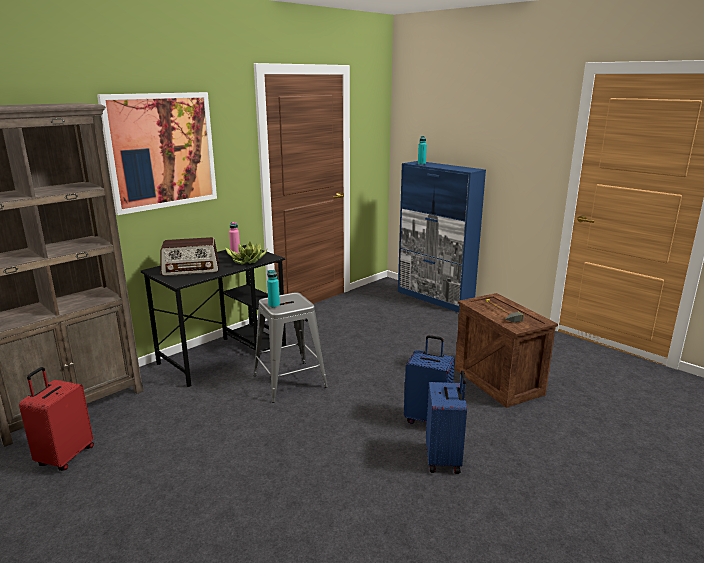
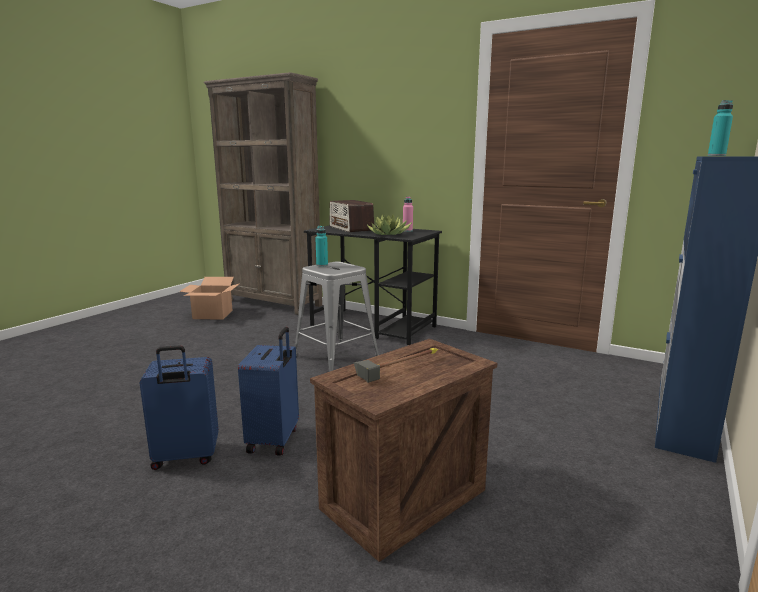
camera: 75 degrees right, 5 degrees down
red suitcase [19,367,94,471] -> cardboard box [179,277,239,319]
picture [97,92,217,215] -> none

